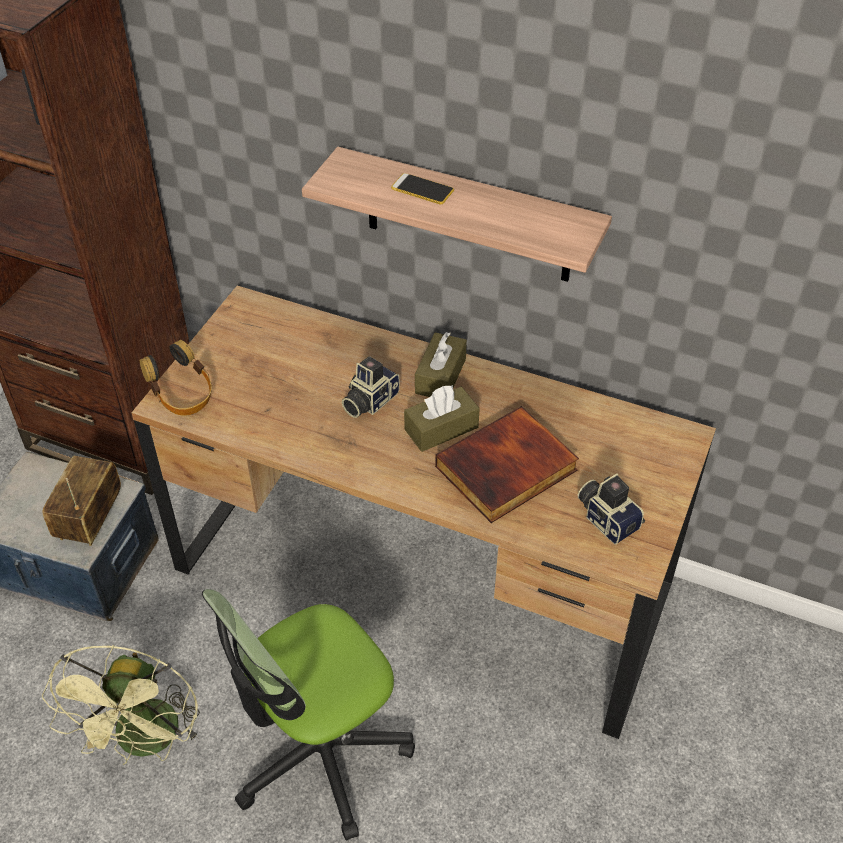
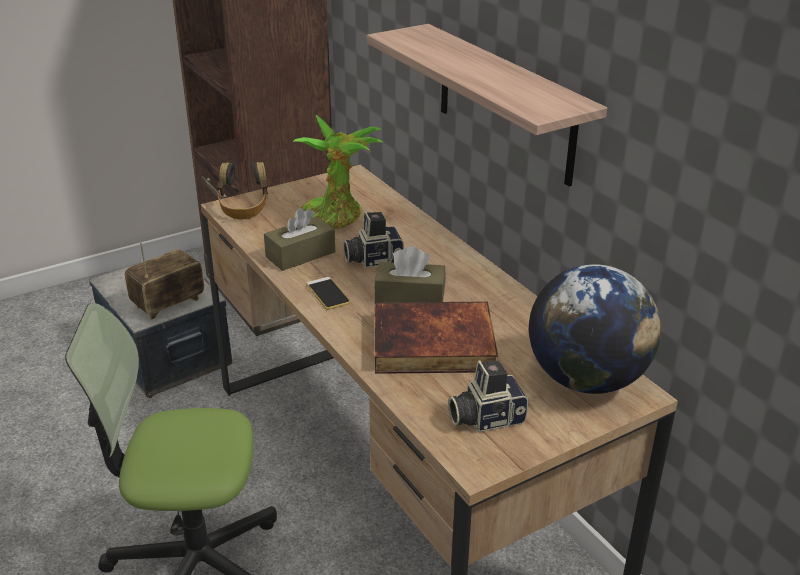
camera: 35 degrees right, 15 degrees down
green fan [42,645,200,765] -> none
phone [391,173,454,204] -> phone moved to [306,277,351,310]
brown tissue box [415,332,467,397] -> brown tissue box moved to [264,208,335,271]
camera [578,473,645,545] -> camera turned 105 degrees counterclockwise [448,360,528,432]
none -> potted plant [293,115,382,229]
none -> globe [529,264,661,394]

